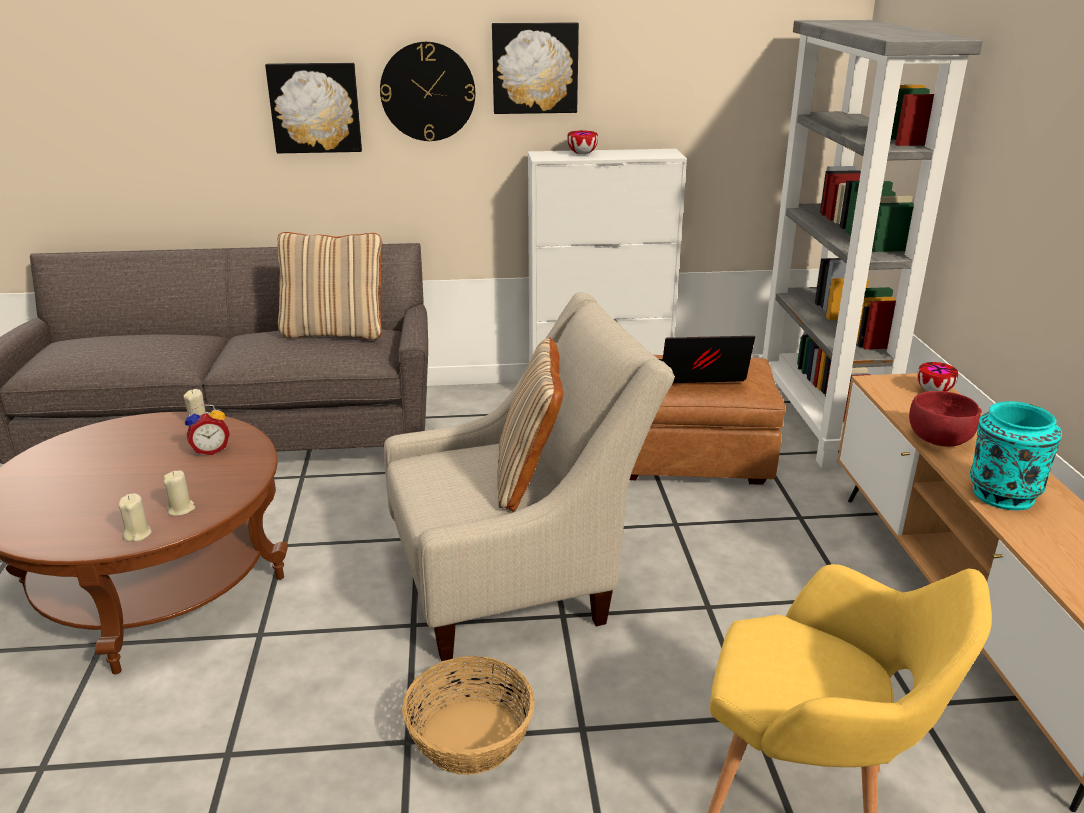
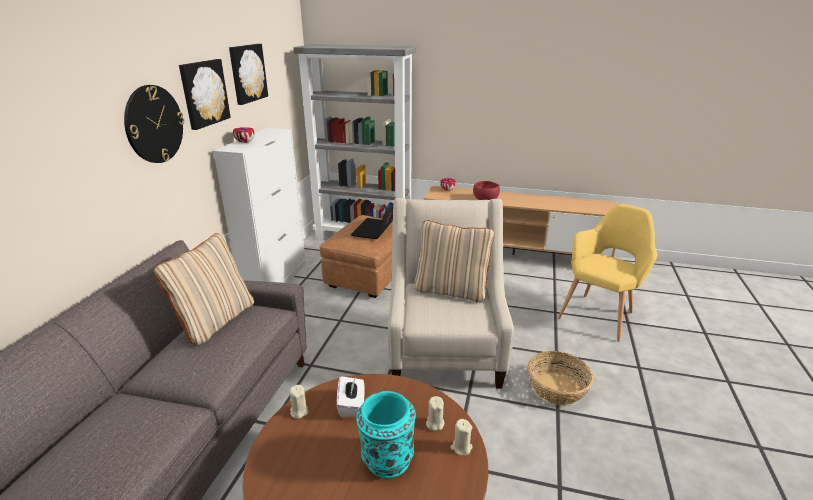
camera: 70 degrees left, 0 degrees up
alarm clock [185,404,230,455] -> white tissue box [337,376,364,418]
picture [265,63,362,153] -> picture moved to [229,44,268,105]
turquoise vase [970,401,1062,510] -> turquoise vase moved to [356,391,416,478]

